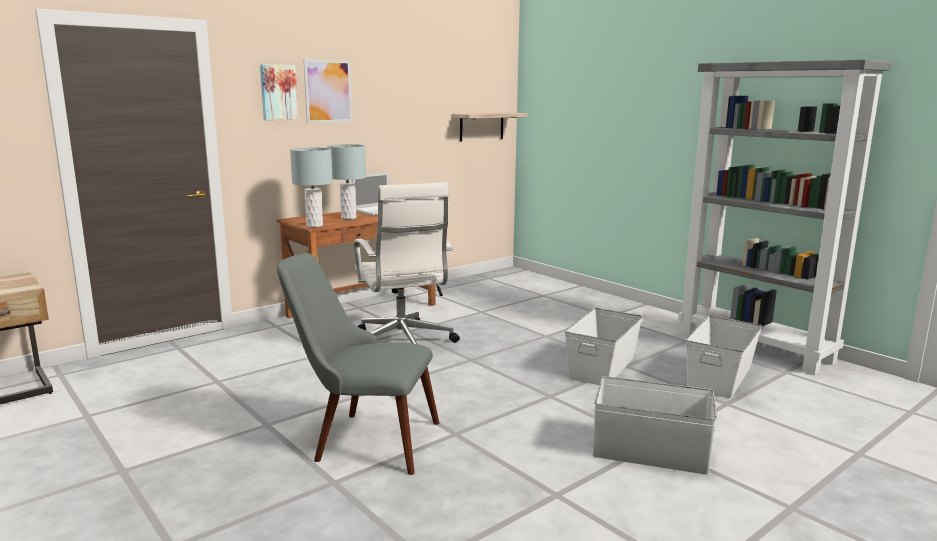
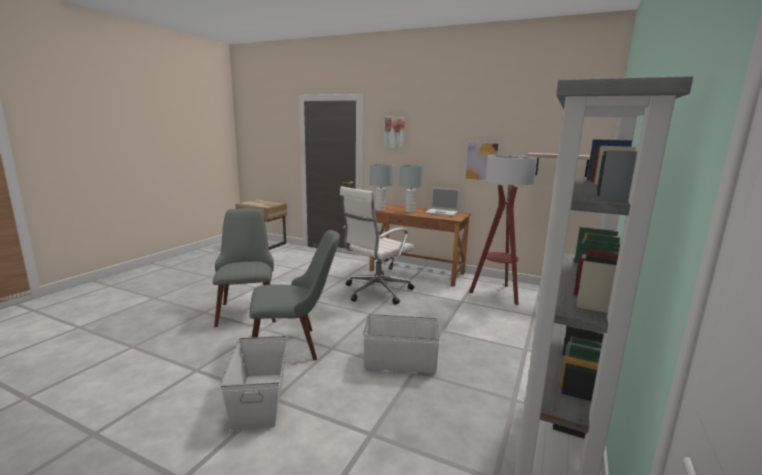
camera: 65 degrees right, 0 degrees up
picture [303,59,352,123] -> picture moved to [464,141,501,182]
white storage box [685,316,762,399] -> none
none -> grey chair [249,230,340,360]
none -> floor lamp [469,155,537,305]

